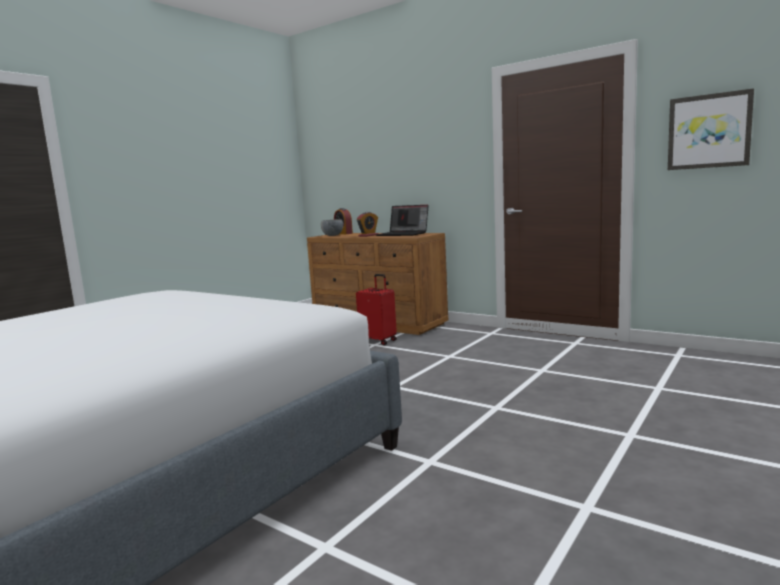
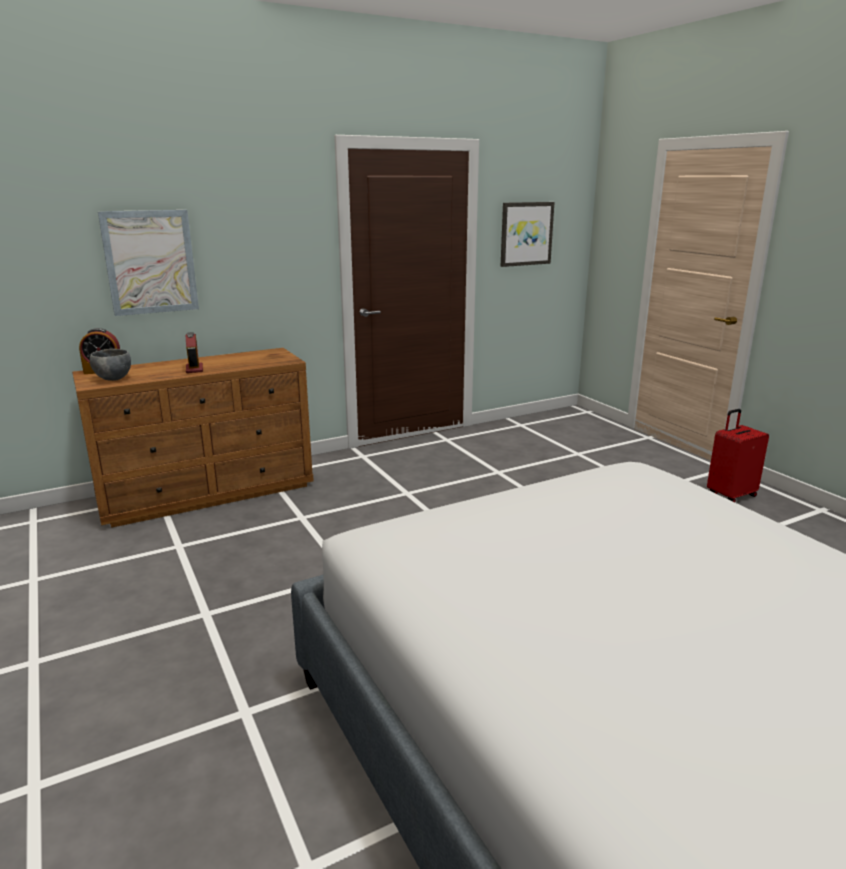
camera: 65 degrees left, 10 degrees up
red suitcase [356,274,397,345] -> red suitcase moved to [707,409,769,502]
laptop [376,205,429,236] -> none
none -> picture [98,210,199,316]

